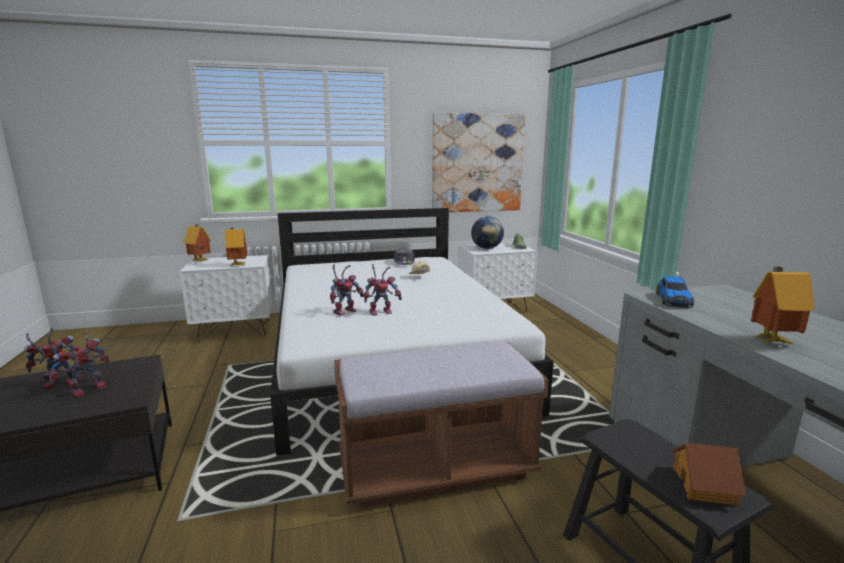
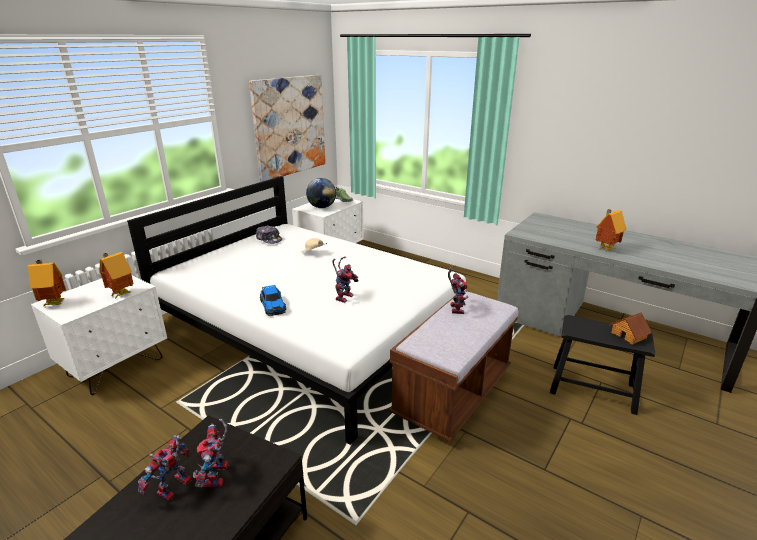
camera: 40 degrees left, 10 degrees up
toy robot [330,264,364,316] -> toy robot moved to [448,265,468,314]
toy car [656,275,694,308] -> toy car moved to [260,285,286,316]

